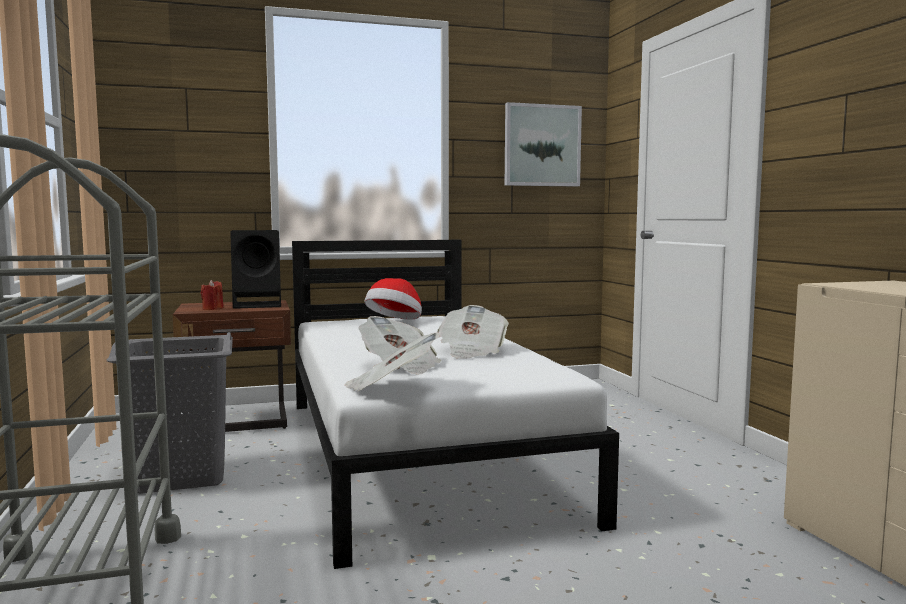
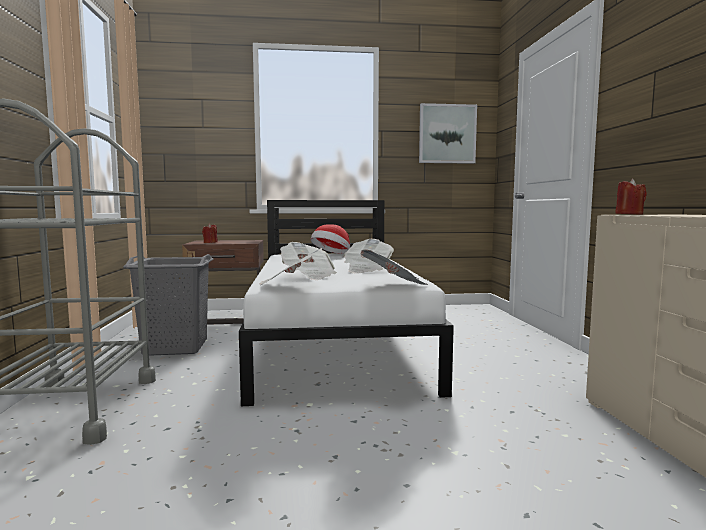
camera: 10 degrees right, 0 degrees up
black speaker [230,230,281,309] -> none
none -> newspaper [361,250,428,285]
none -> red candle [615,179,647,215]

